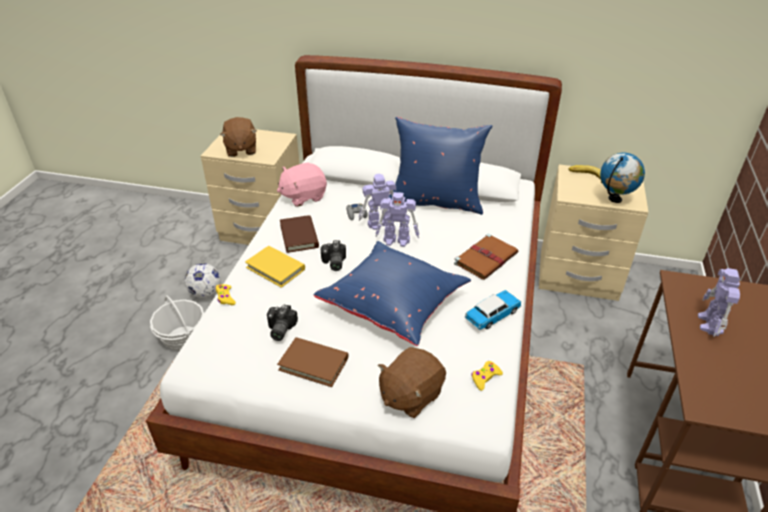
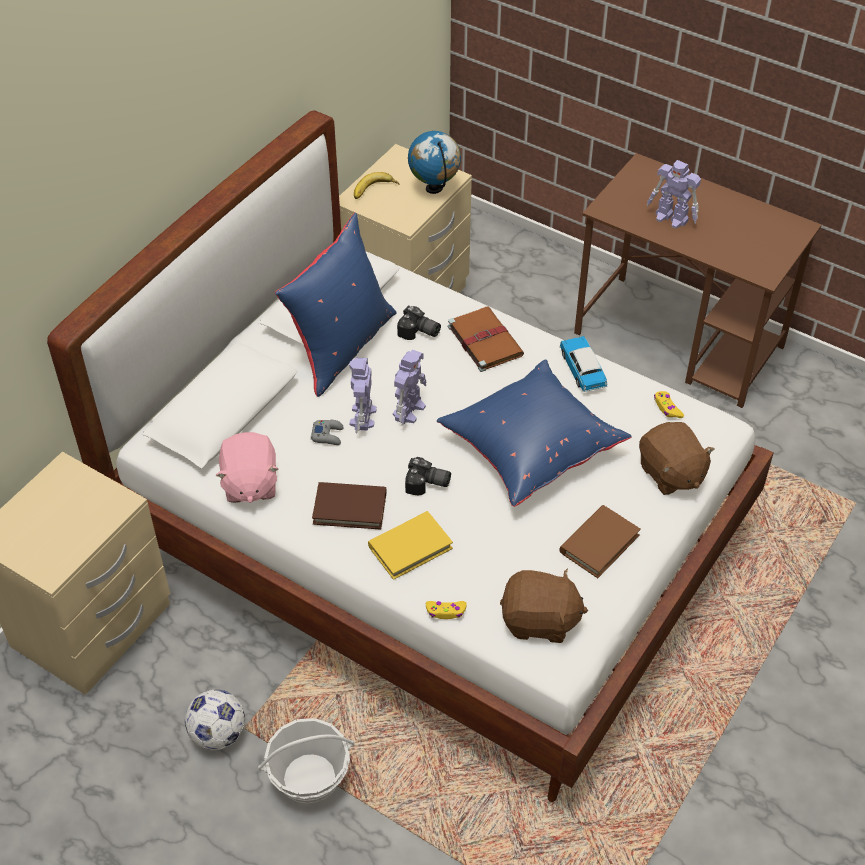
camera: 70 degrees left, 10 degrees up
brown plush toy [220,117,257,157] -> brown plush toy moved to [500,568,588,643]
camera [267,304,298,341] -> camera moved to [397,306,441,340]

